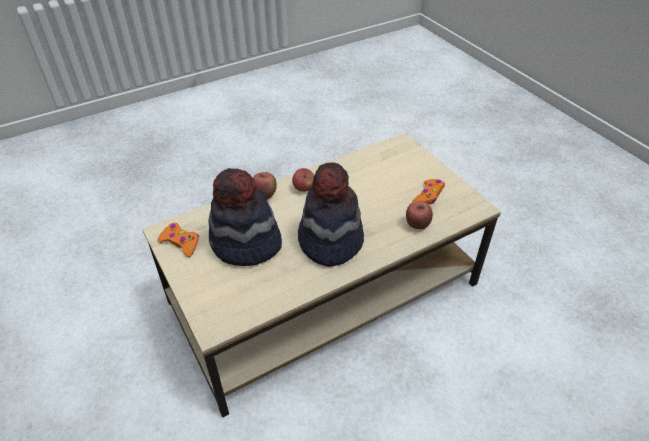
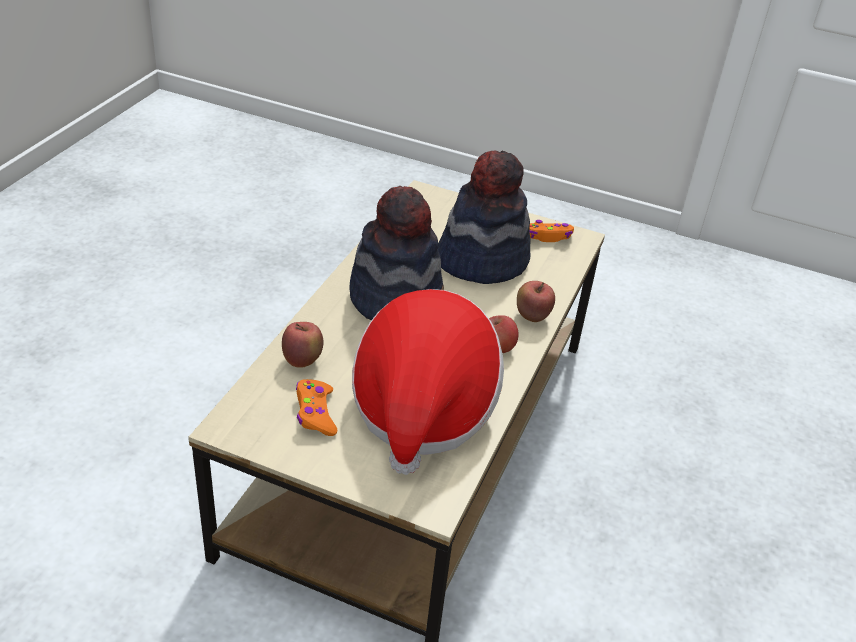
camera: 140 degrees right, 5 degrees down
none -> hat [352,289,504,475]

